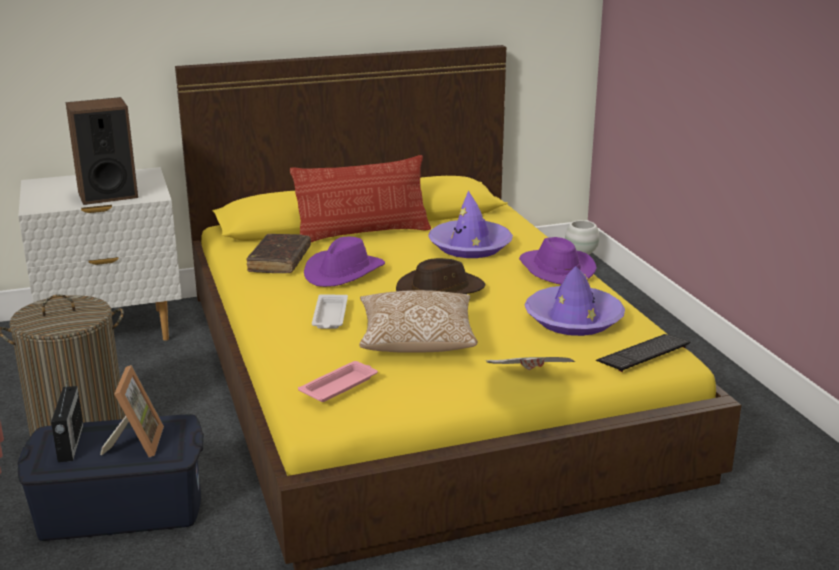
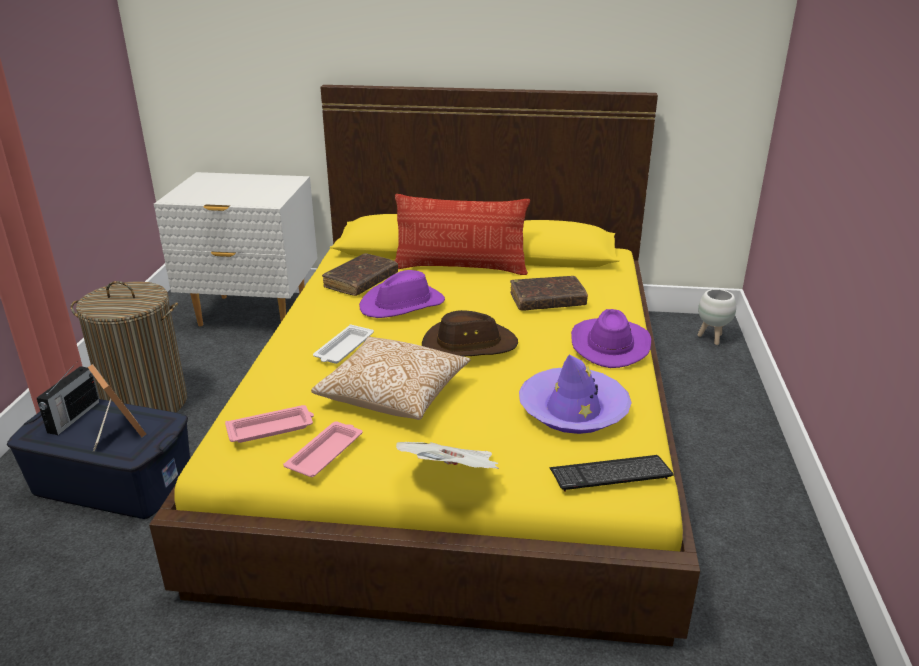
camera: 25 degrees right, 5 degrees up
speaker [66,97,138,205] -> none
picture frame [100,365,164,457] -> picture frame turned 60 degrees counterclockwise [88,364,146,451]
purple hat [428,191,513,258] -> brown book [510,276,588,311]
none -> pink tray [283,422,363,477]

